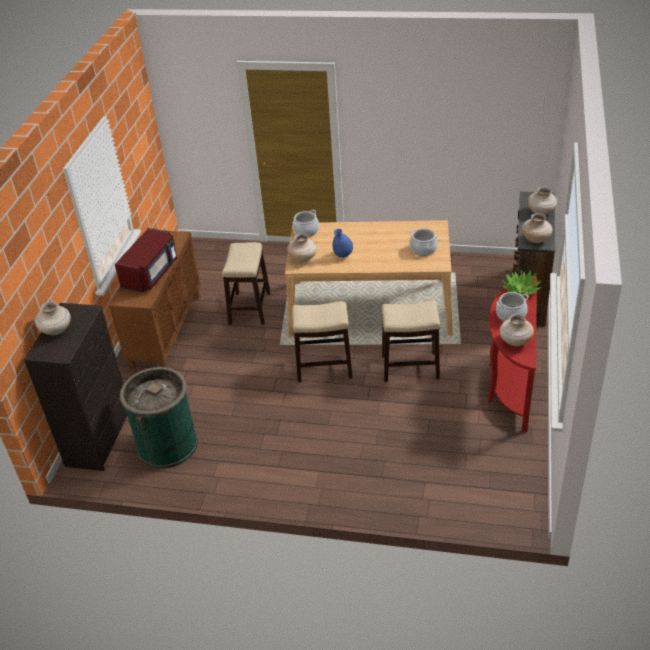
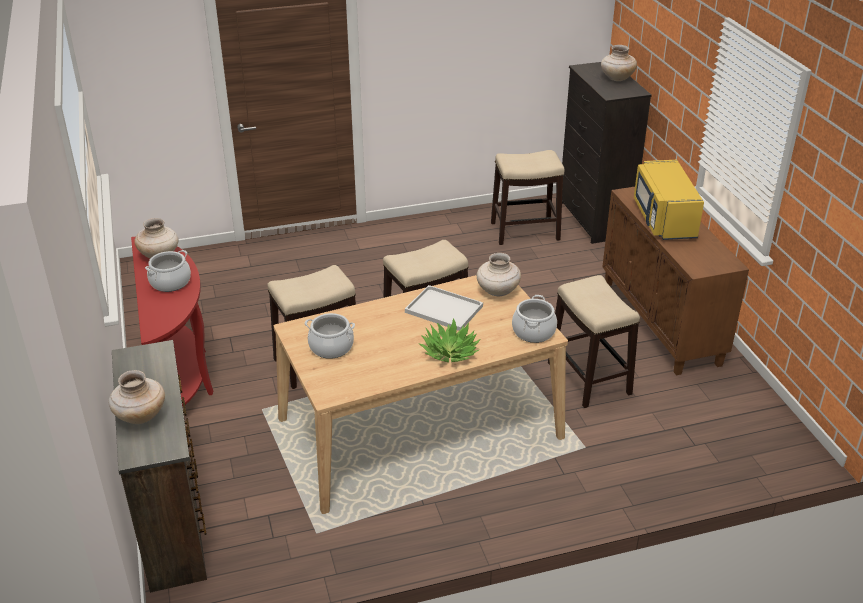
camera: 150 degrees right, 5 degrees down
red microwave [115,228,177,293] -> yellow microwave [634,160,704,240]
green trash can [120,367,198,469] -> stool [491,150,565,245]
blue vase [332,229,353,258] -> white tray [405,285,483,331]
potted plant [501,269,542,296] -> potted plant moved to [419,318,481,362]
beige vase [522,213,553,243] -> none

